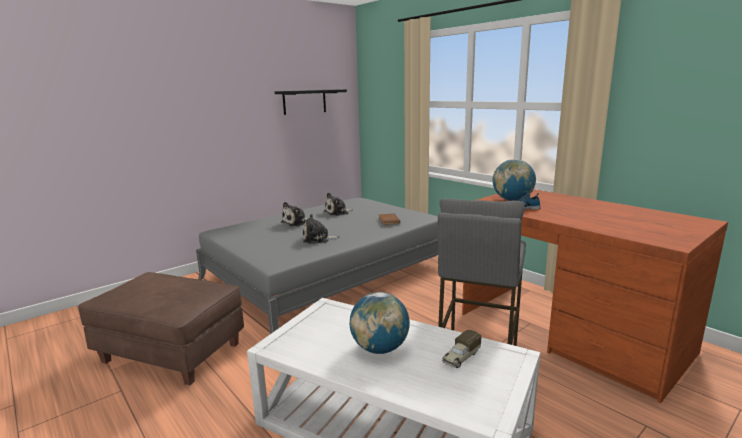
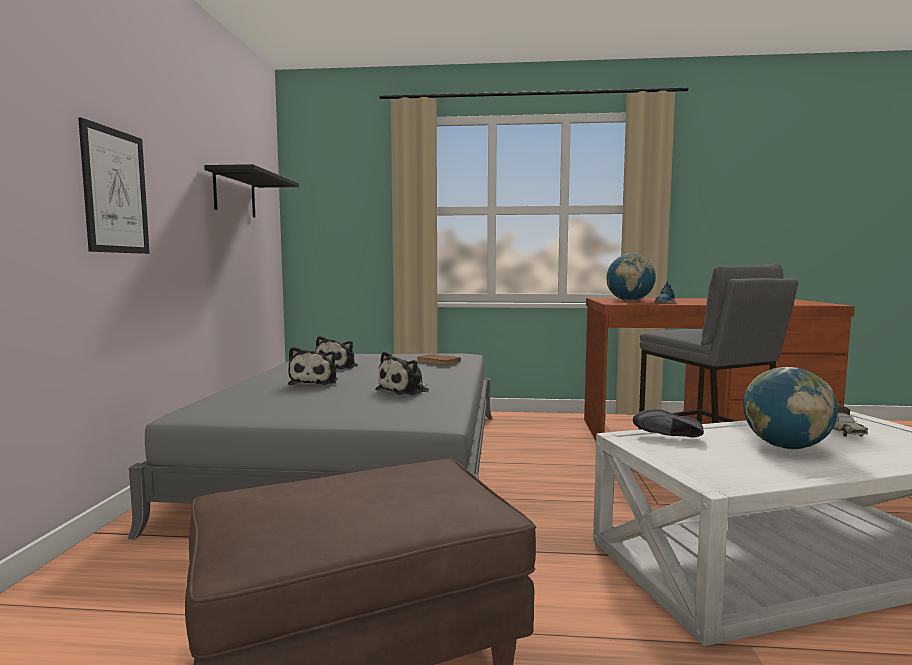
camera: 45 degrees left, 10 degrees down
none -> picture [78,117,150,254]
none -> black shoe [633,409,704,437]

